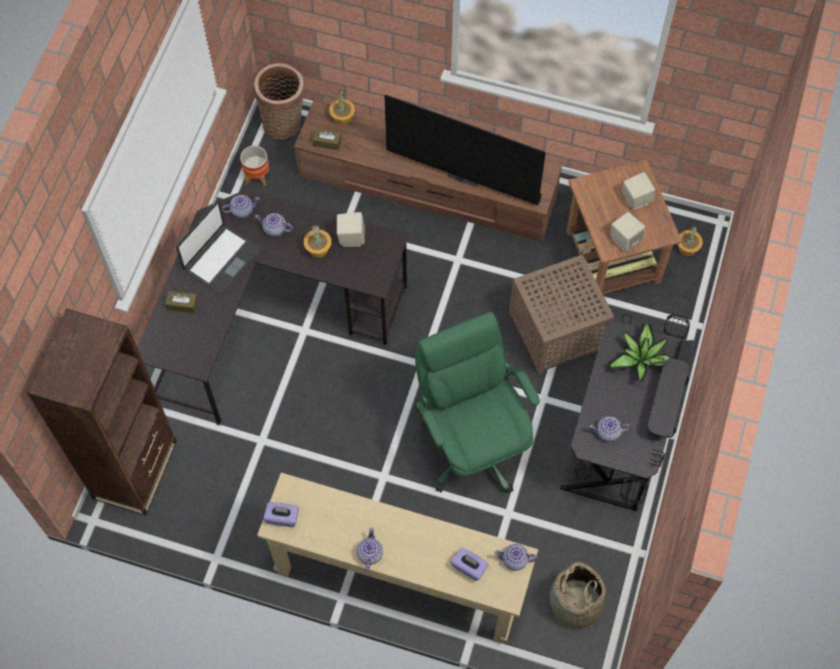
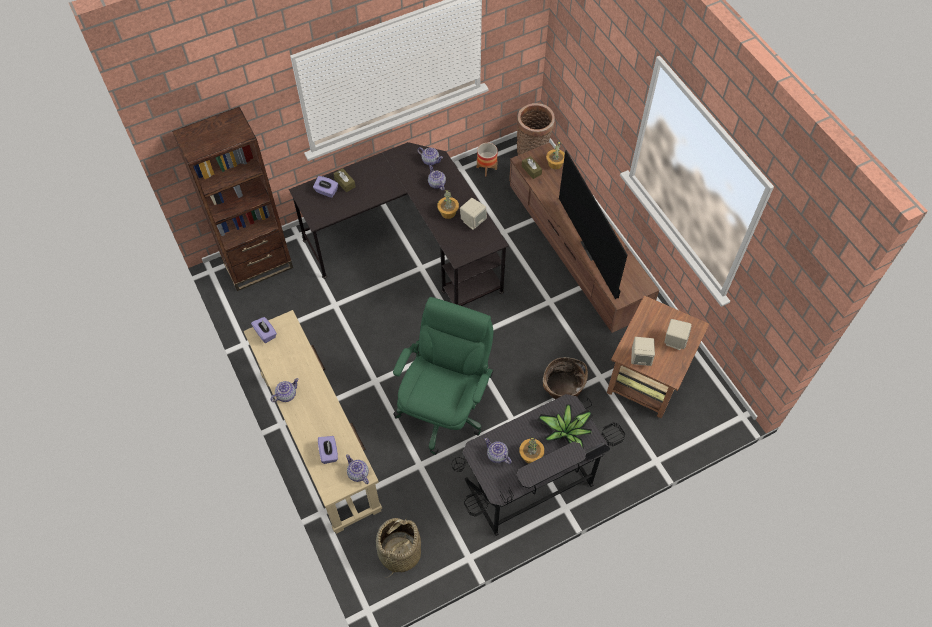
camera: 45 degrees right, 5 degrees down
laptop [176,201,261,294] -> none
brown side table [509,254,614,374] -> basket [543,357,588,399]
potted plant [678,226,703,256] -> potted plant moved to [519,437,544,463]
none -> purple tissue box [313,176,338,198]

